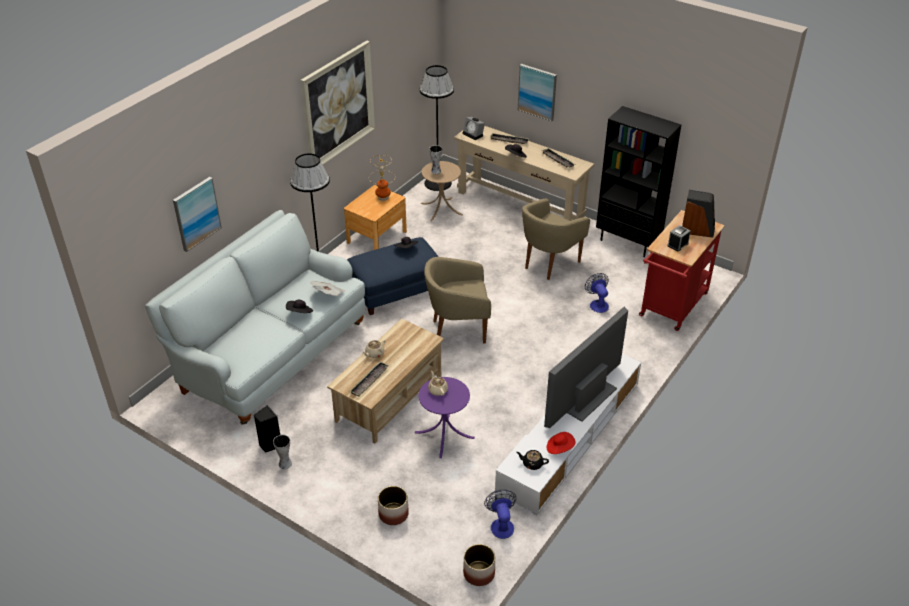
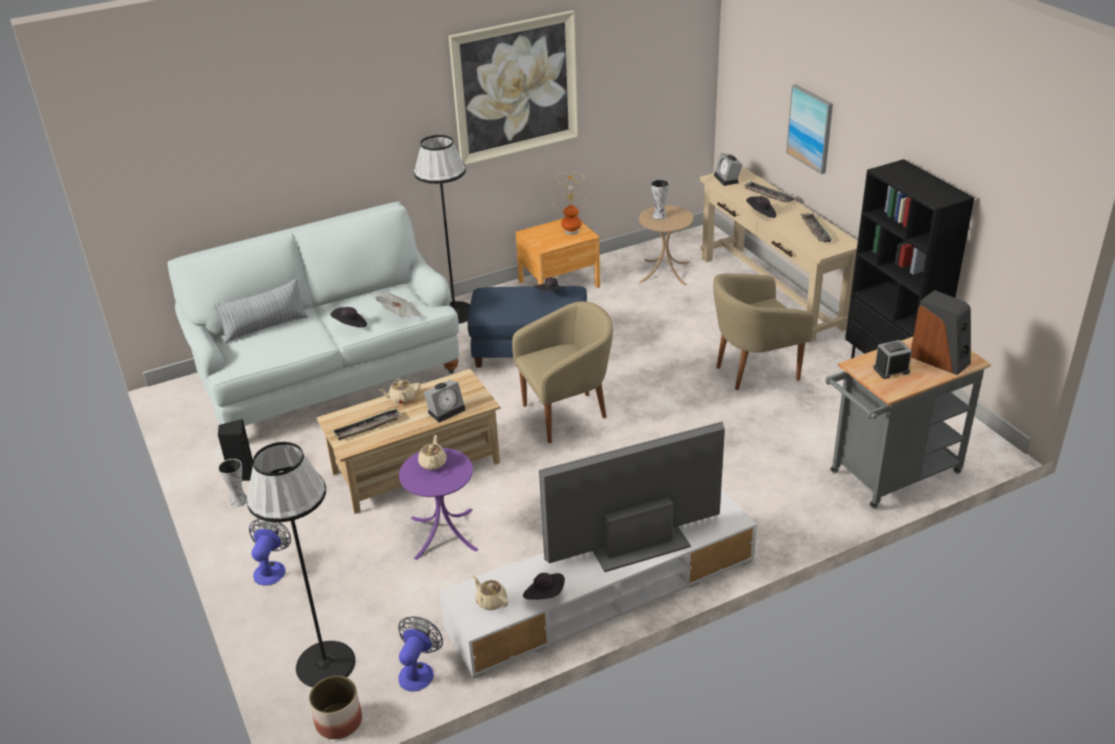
camera: 30 degrees right, 5 degrees down
picture [173,177,222,252] -> none
planter [378,486,409,525] -> none
black floor lamp [420,65,454,191] -> black floor lamp moved to [246,442,355,687]
beige armchair [424,257,491,344] -> beige armchair turned 135 degrees clockwise [512,301,613,443]
black teapot [516,450,549,470] -> beige teapot [472,575,508,610]
red hat [547,432,575,454] -> black hat [523,573,565,600]
fan [585,273,609,313] -> fan moved to [249,519,291,586]
red cart [639,210,725,331] -> grey cart [825,337,991,509]
none -> pillow [213,278,308,344]
none -> alarm clock [424,380,465,423]

